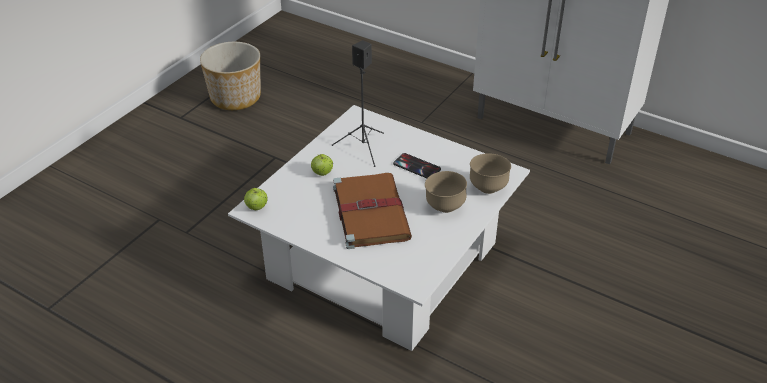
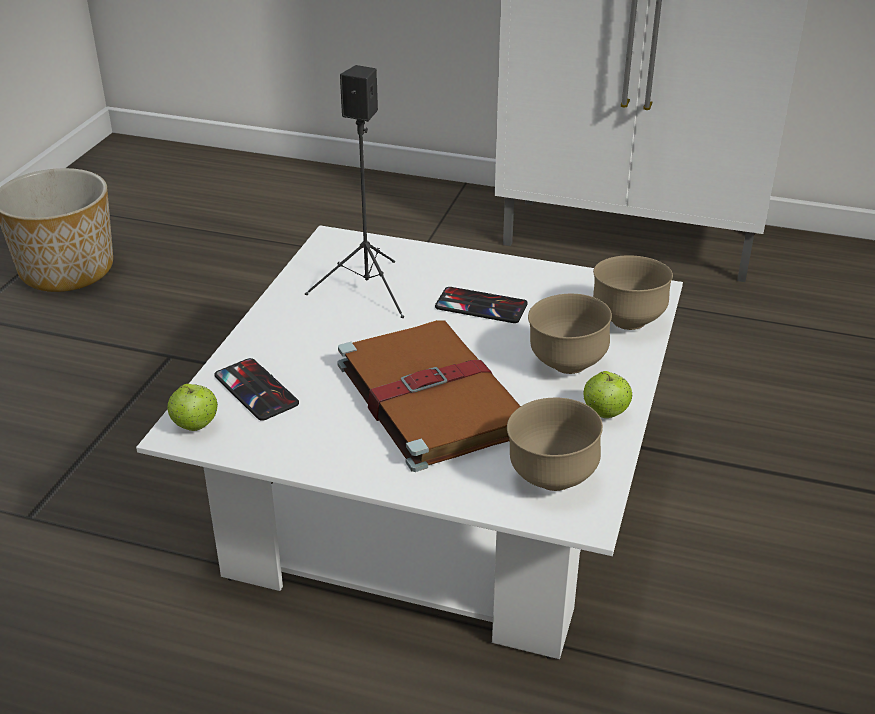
camera: 15 degrees left, 5 degrees down
apple [311,154,333,176] -> apple moved to [583,371,632,418]
none -> phone [214,358,299,421]
none -> brown bowl [507,398,603,491]

